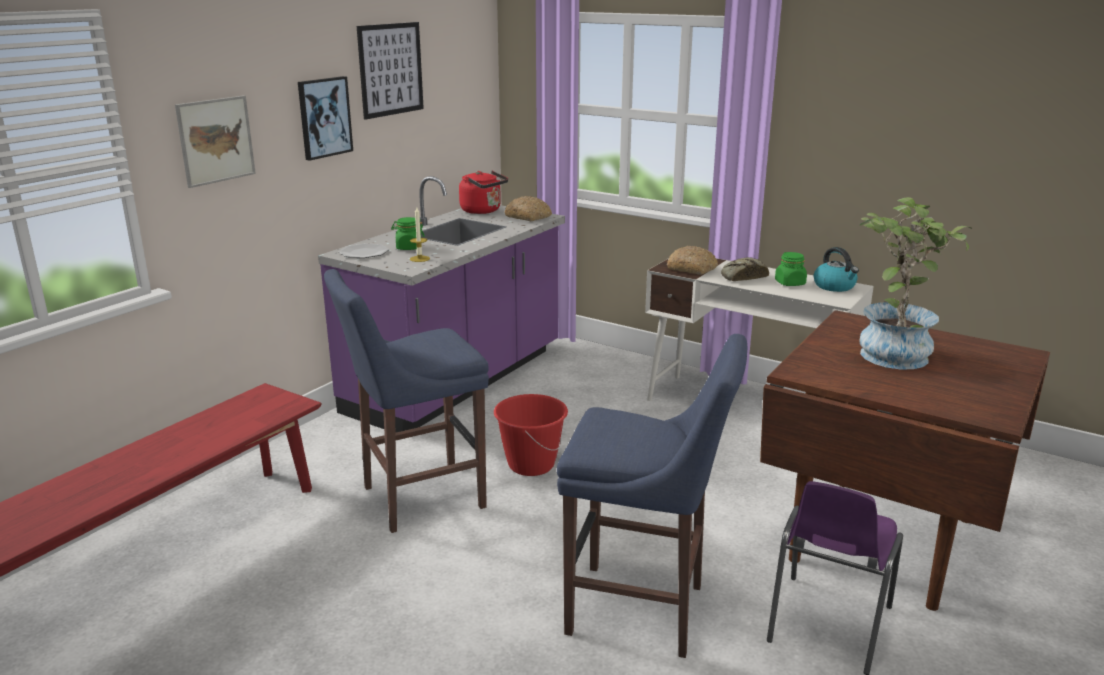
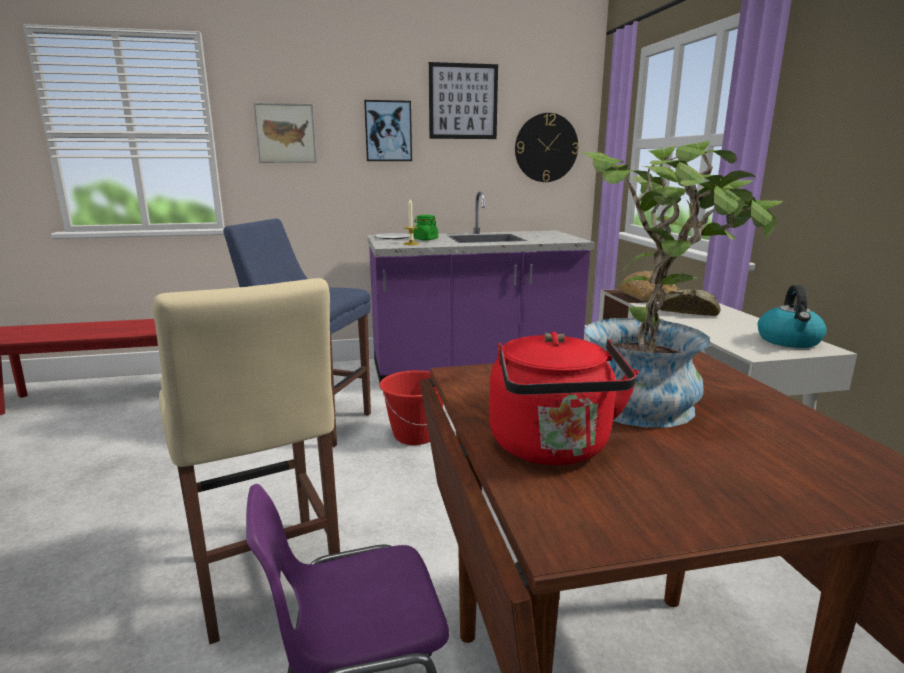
camera: 45 degrees right, 5 degrees down
red kettle [459,171,508,214] -> red kettle moved to [489,332,639,465]
bread [504,196,552,221] -> none
blue stool [557,334,747,658] -> beige stool [153,278,340,644]
green jar [775,252,807,286] -> none
none -> wall clock [515,113,579,182]

